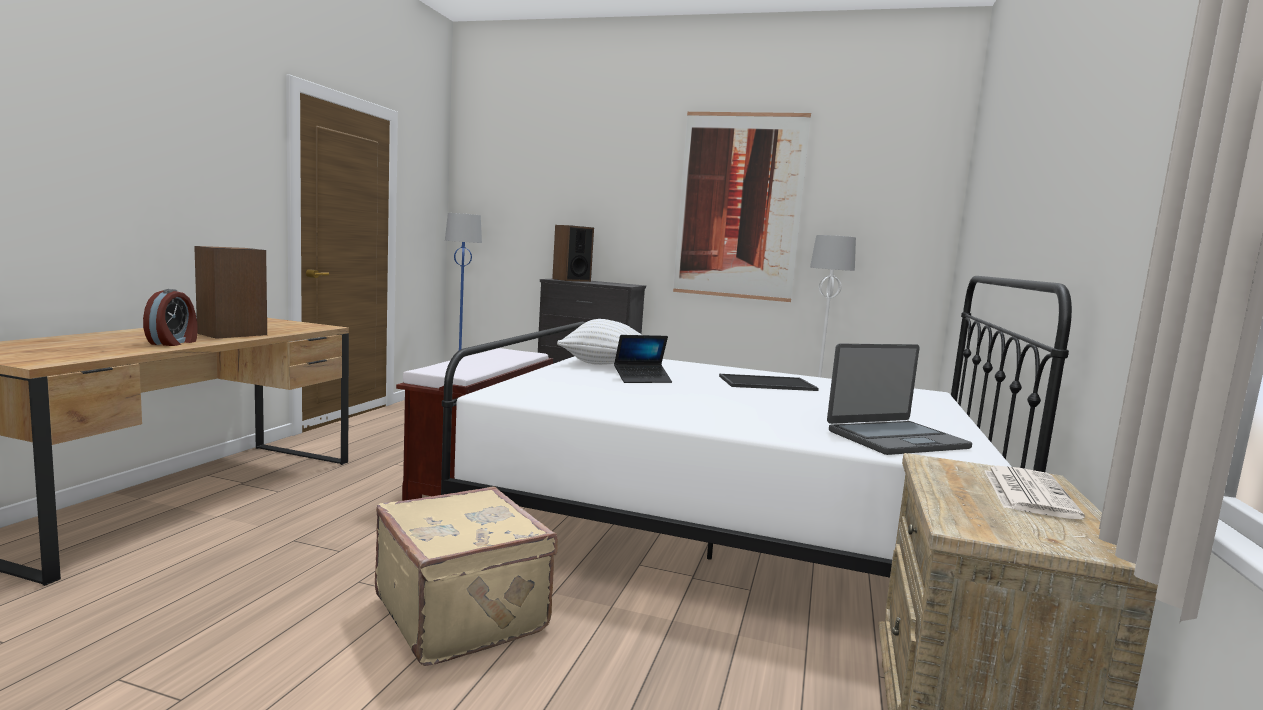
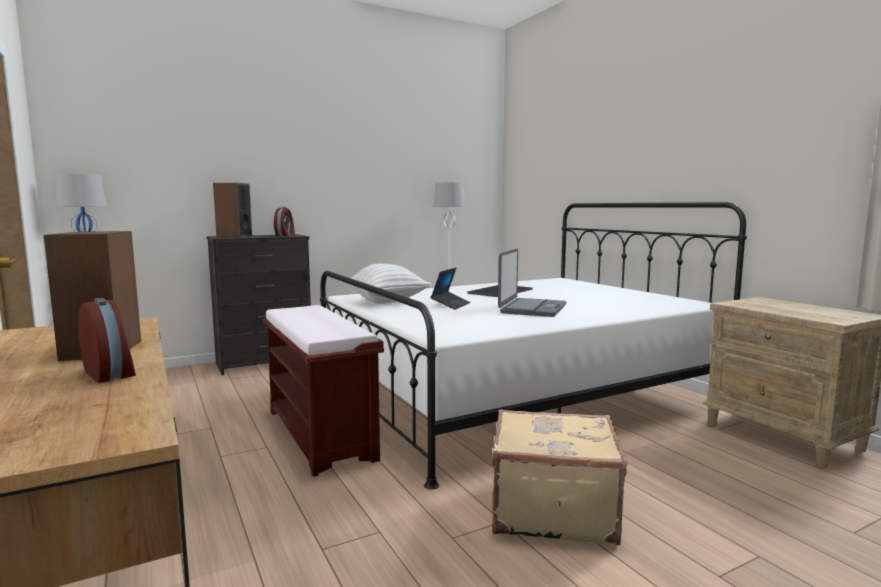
camera: 45 degrees left, 0 degrees up
picture [673,112,811,302] -> none
laptop [827,344,972,455] -> laptop moved to [498,248,566,317]
newspaper [985,466,1085,519] -> none
none -> alarm clock [274,207,295,236]

